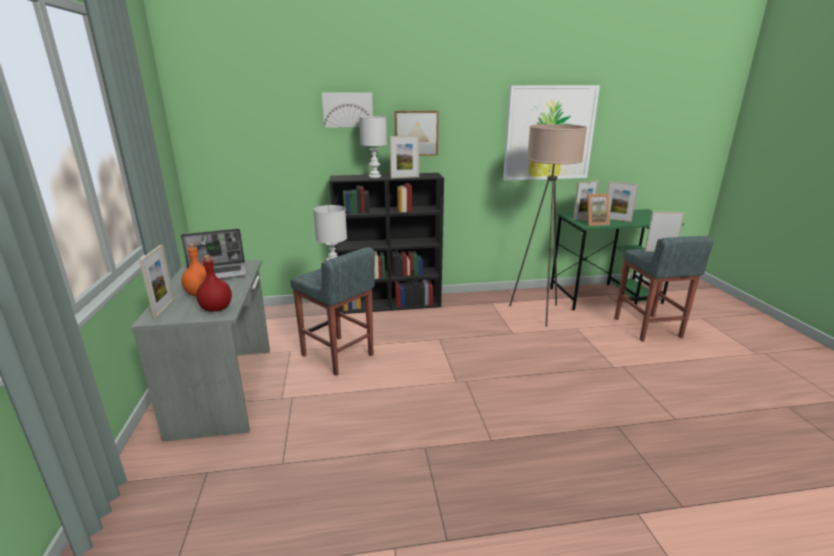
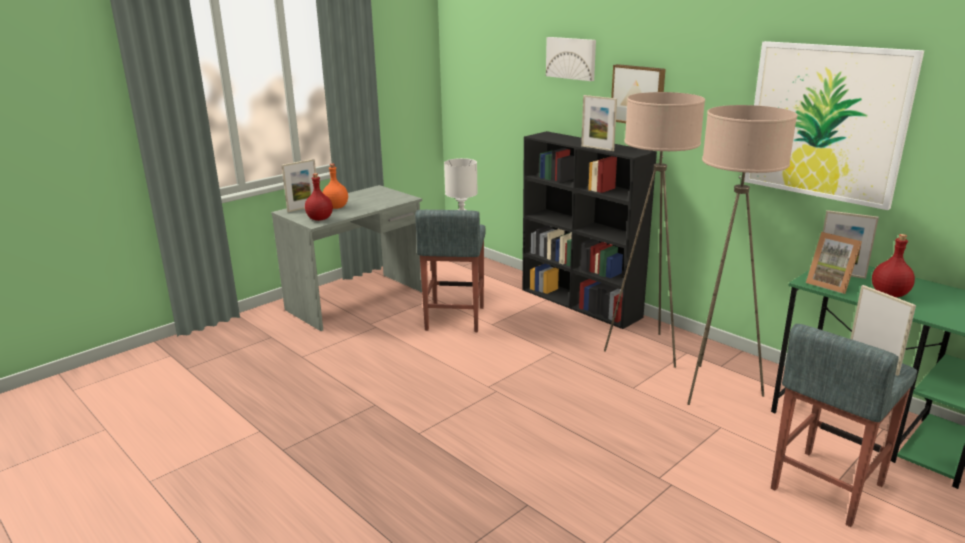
camera: 55 degrees right, 0 degrees up
laptop [181,229,247,279] -> none
white table lamp [359,116,387,178] -> none
picture frame [607,181,638,222] -> red bottle [872,234,915,297]
none -> beige floor lamp [604,92,705,368]

